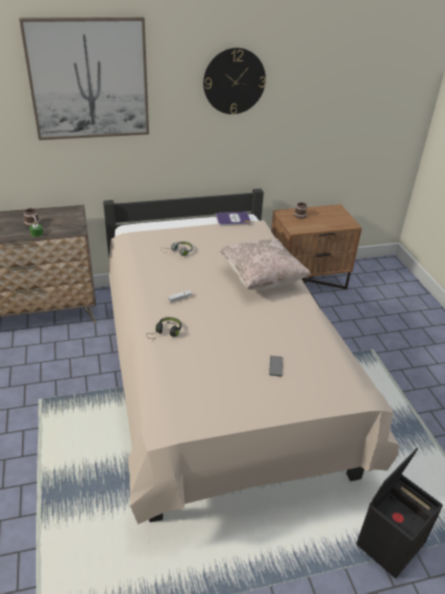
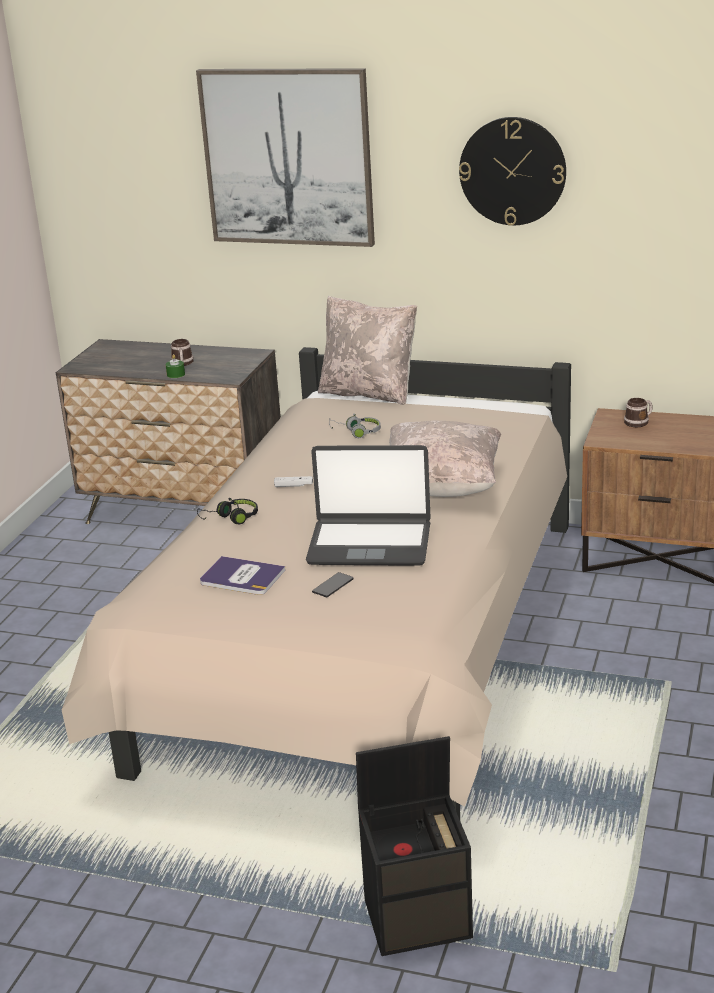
camera: 35 degrees right, 10 degrees down
book [215,212,251,226] -> book moved to [200,556,285,595]
none -> laptop [306,445,431,566]
none -> beige pillow [318,296,417,405]

